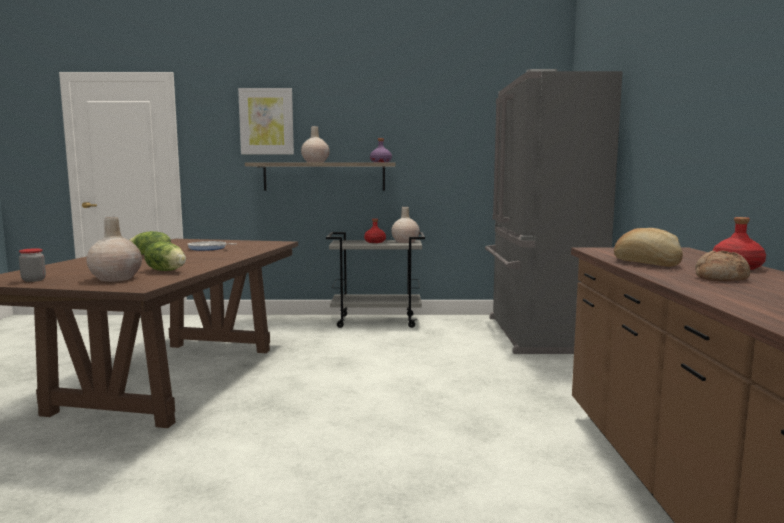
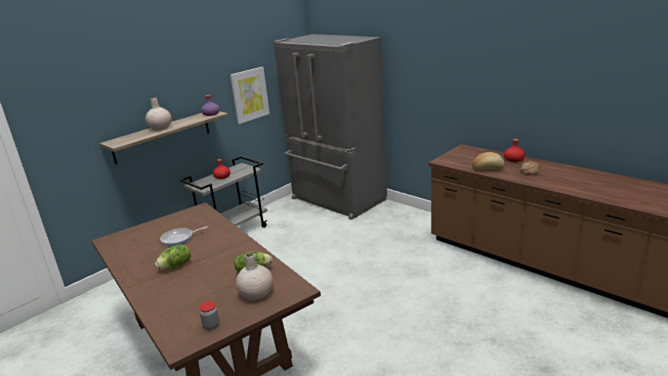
camera: 45 degrees left, 15 degrees up
picture [238,88,294,154] -> picture moved to [230,67,270,124]
beige vase [391,207,420,243] -> none

